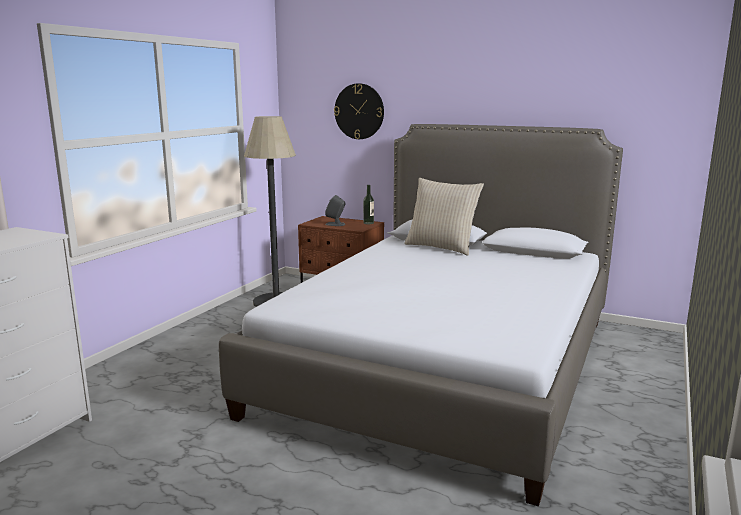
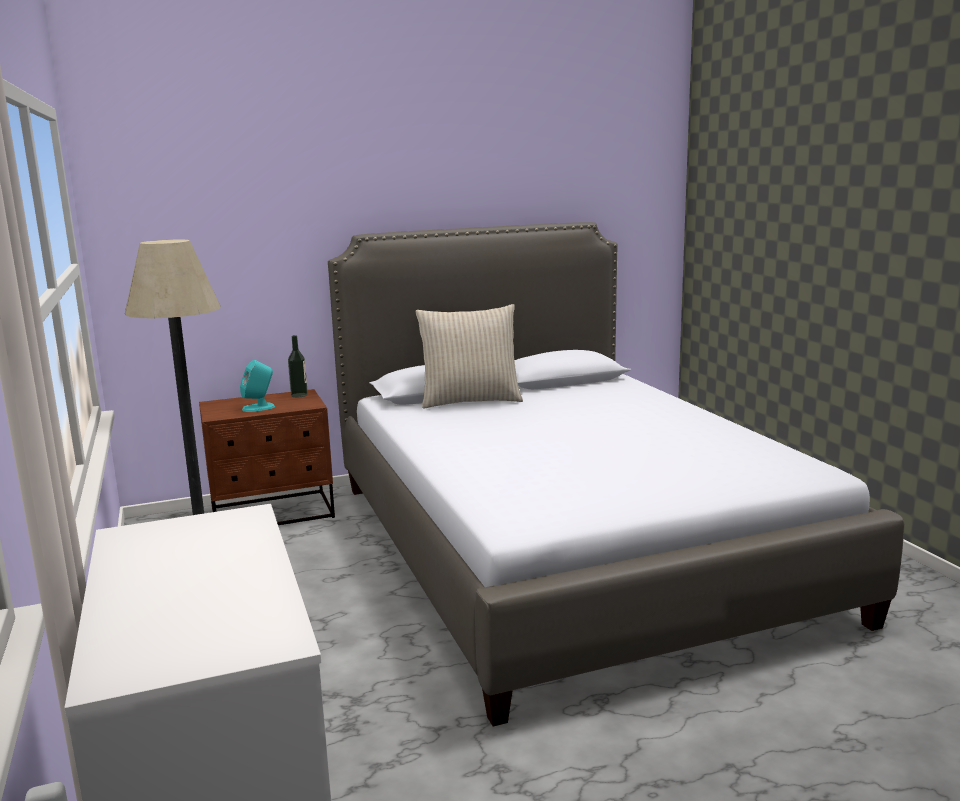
camera: 45 degrees left, 0 degrees up
grey speaker [325,195,346,226] -> turquoise speaker [240,360,275,412]
wall clock [334,83,384,139] -> none

